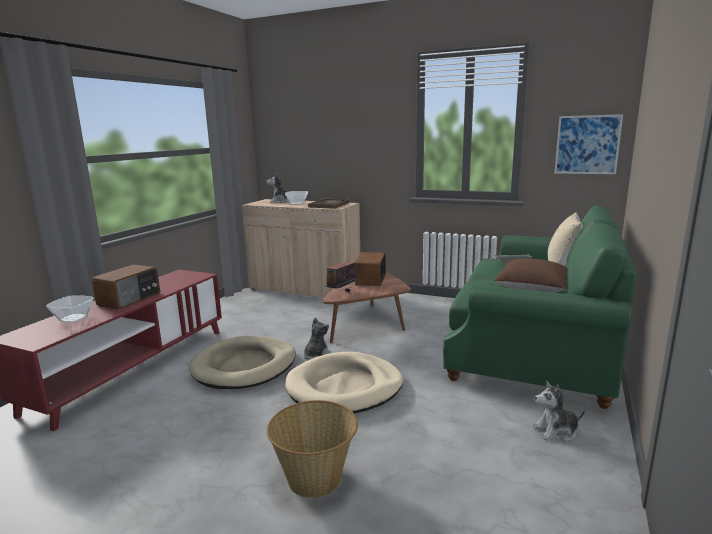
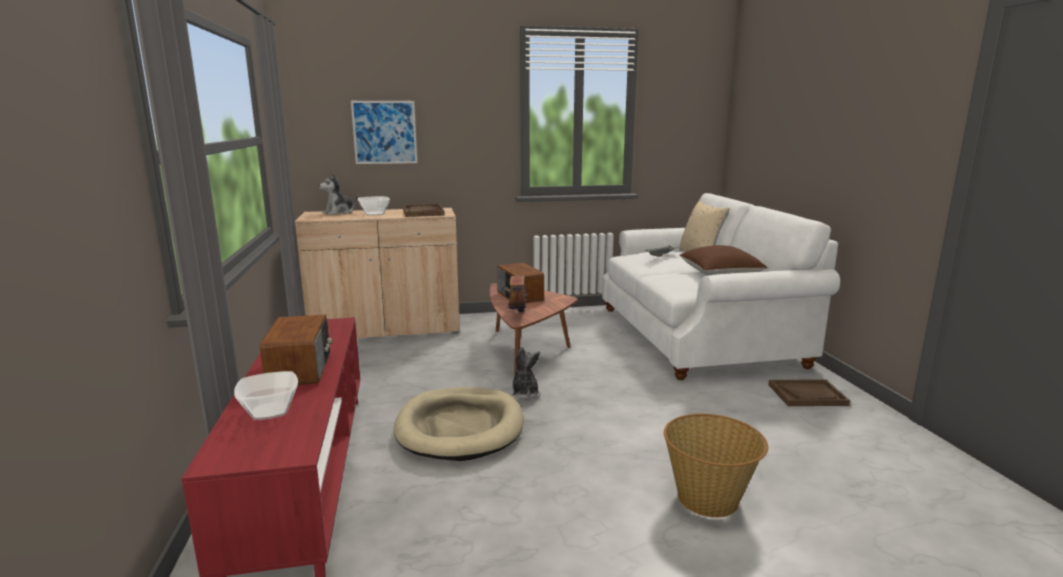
camera: 35 degrees left, 0 degrees up
beige dog bed [285,352,403,414] -> none
green sofa [443,206,637,409] -> white sofa [602,193,840,380]
plush toy [533,381,585,442] -> brown tray [768,379,850,406]
picture [554,114,623,174] -> picture moved to [351,101,417,164]

